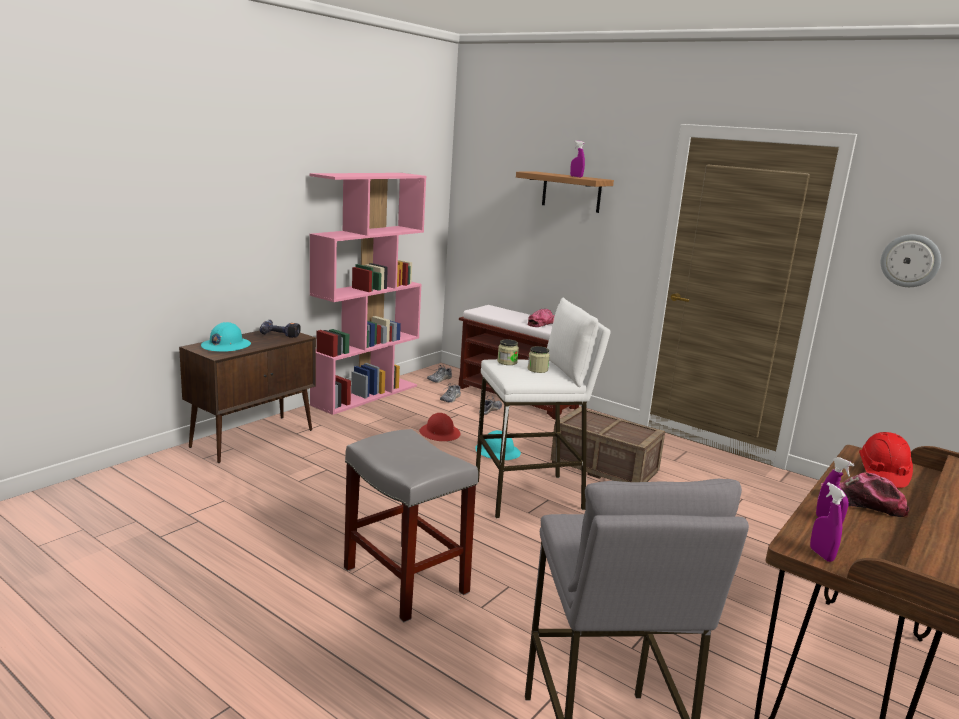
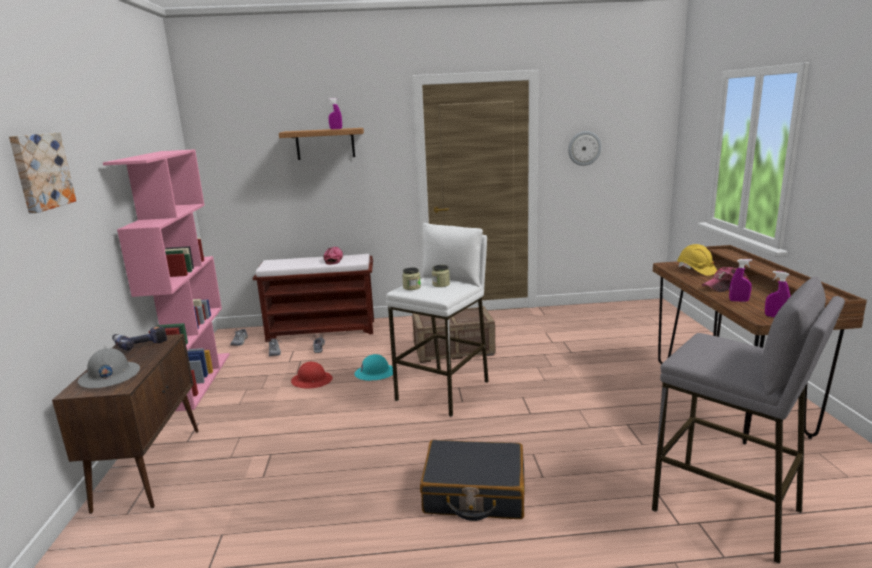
camera: 40 degrees left, 0 degrees up
turquoise hard hat [201,322,251,352] -> grey hard hat [78,348,140,388]
grey stool [344,429,478,622] -> black suitcase [420,440,525,521]
red hard hat [859,432,913,488] -> yellow hard hat [677,244,717,276]
none -> picture [9,132,76,213]

